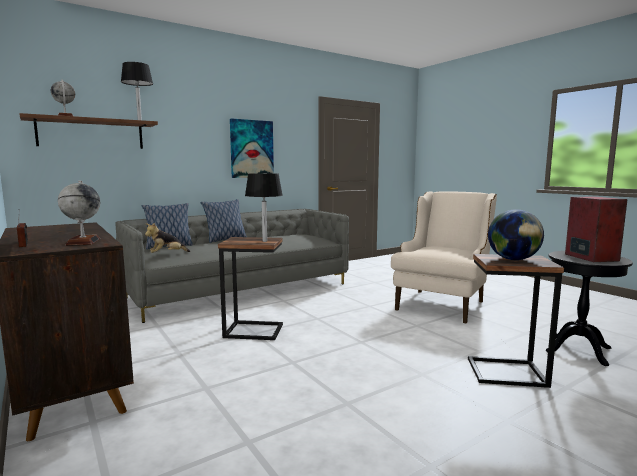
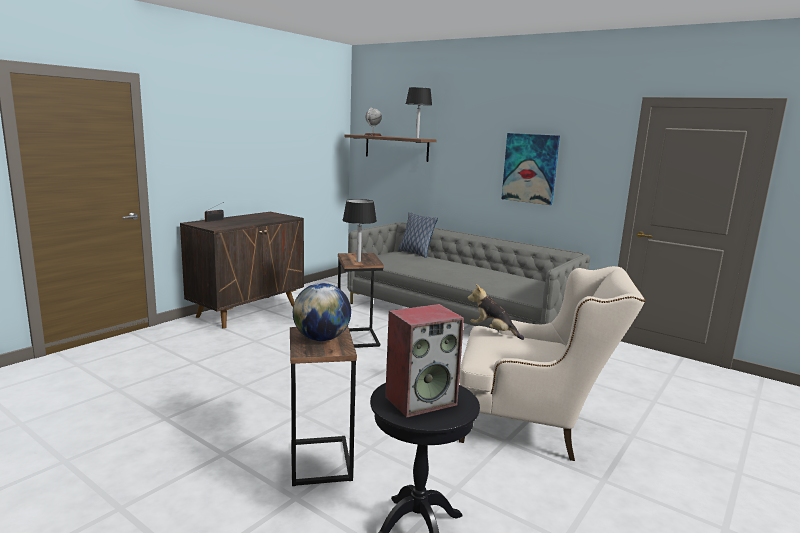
camera: 70 degrees right, 5 degrees up
globe [58,180,100,246] -> none
plush toy [145,223,191,253] -> plush toy moved to [468,284,524,340]
pillow [200,199,247,243] -> none

